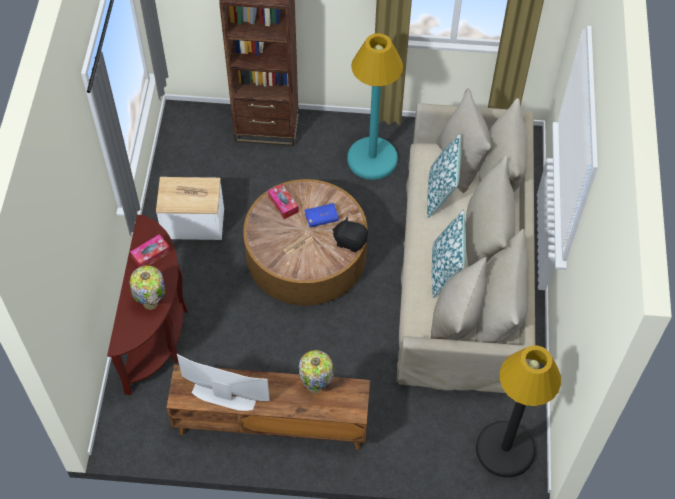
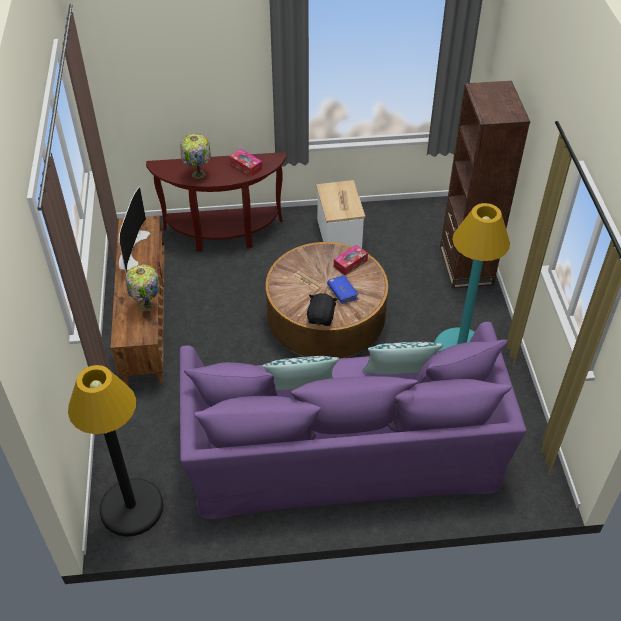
camera: 80 degrees right, 10 degrees down
beige sofa [396,88,535,393] -> purple sofa [180,322,527,519]

